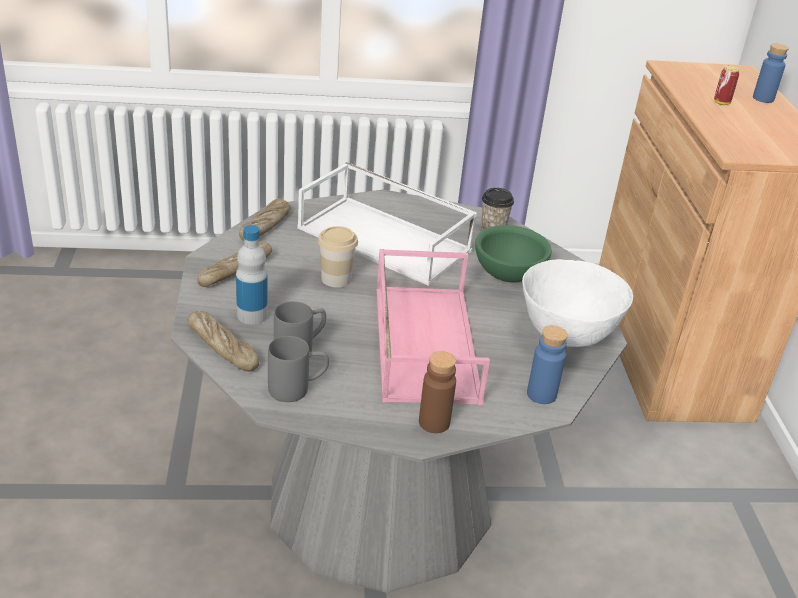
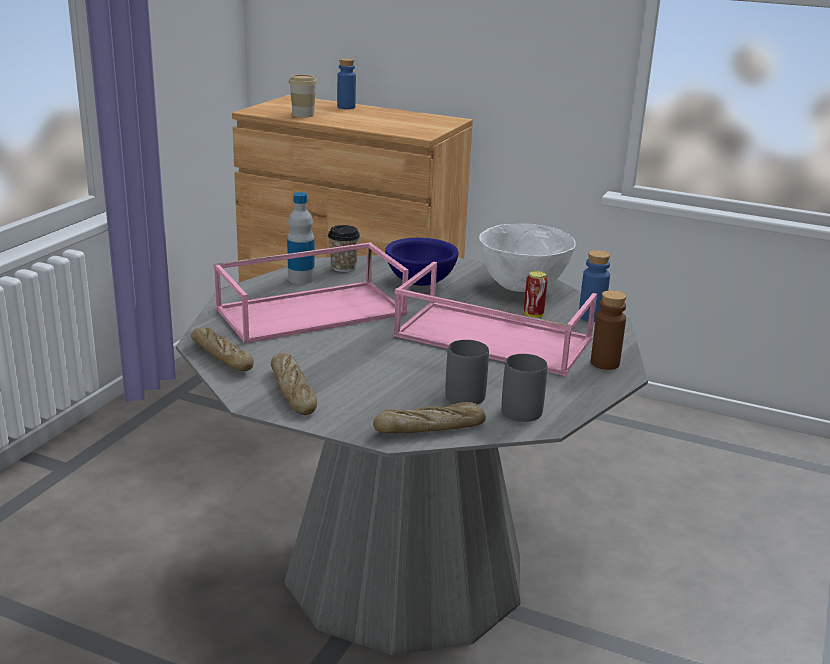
camera: 60 degrees left, 10 degrees down
bottle [236,225,268,325] -> bottle moved to [287,192,315,284]
white tray [297,162,477,286] -> pink tray [213,242,408,344]
cup [318,226,358,288] -> cup moved to [288,75,317,118]
green bowl [475,225,552,282] -> blue bowl [385,238,459,286]
can [714,66,739,105] -> can moved to [524,271,548,318]

